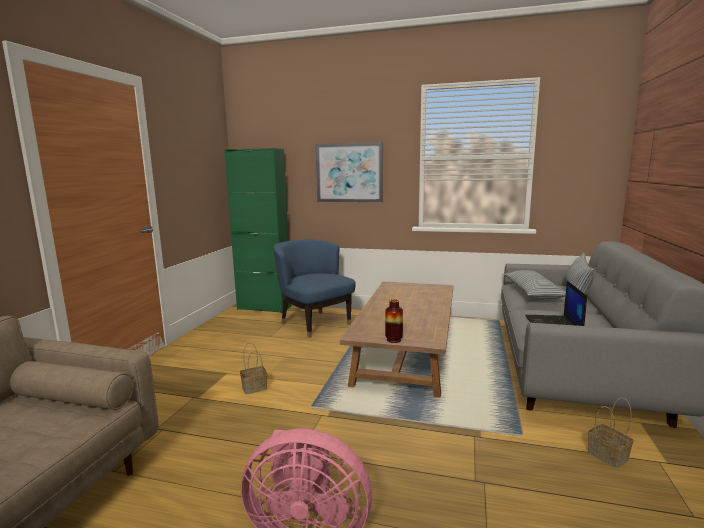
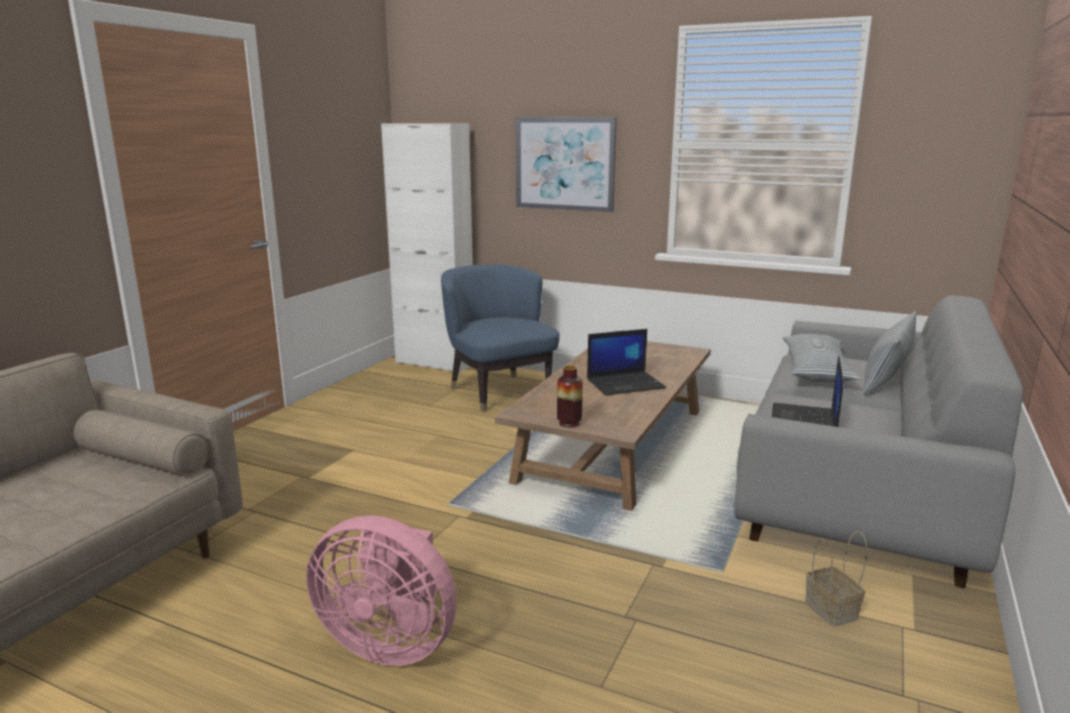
camera: 10 degrees right, 5 degrees up
green cabinet [224,148,292,313] -> white cabinet [381,123,473,373]
basket [240,342,267,394] -> none
none -> laptop [587,329,666,395]

